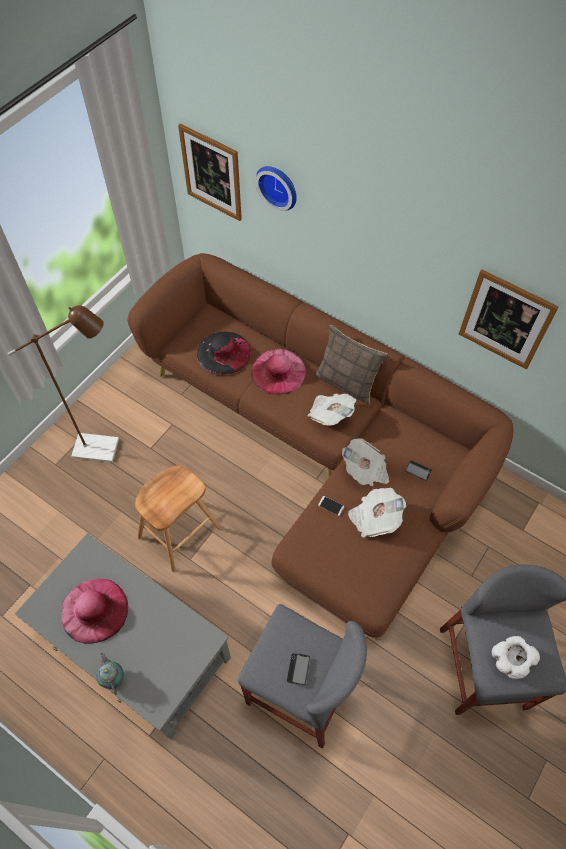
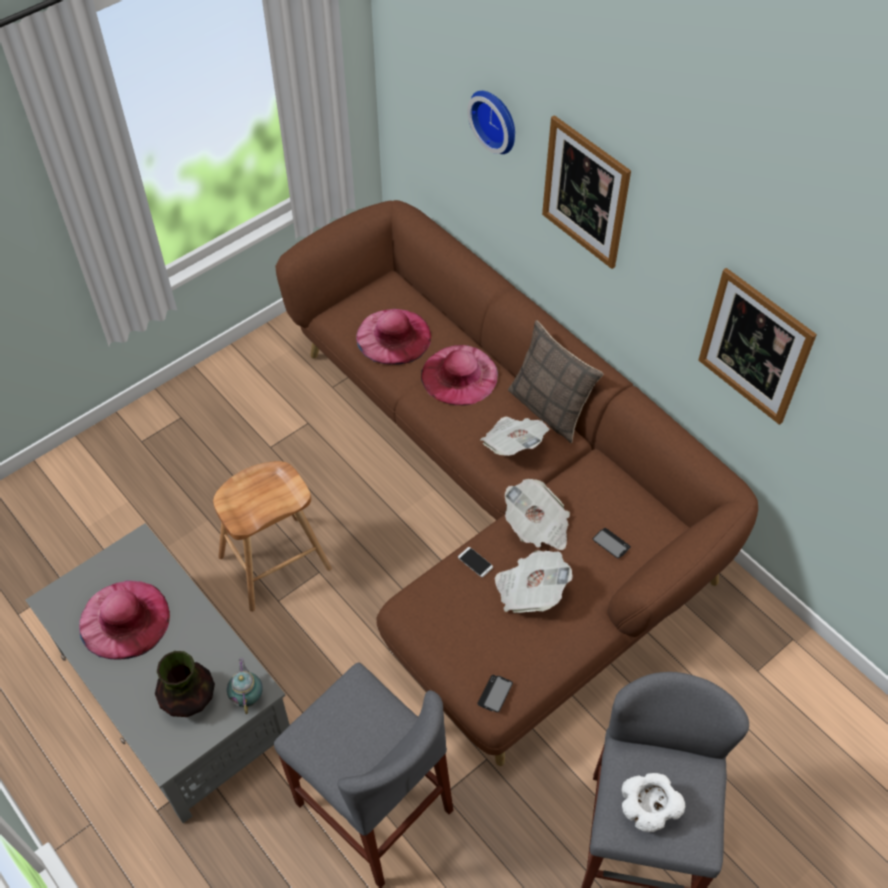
camera: 15 degrees right, 5 degrees down
brown floor lamp [8,305,119,462] -> none
teapot [96,652,124,695] -> teapot moved to [227,658,263,714]
picture [178,124,242,221] -> picture moved to [542,115,631,269]
black hat [197,332,251,375] -> pink hat [356,309,431,365]
phone [287,653,310,685] -> phone moved to [477,675,513,712]
none -> vase [155,651,215,717]

